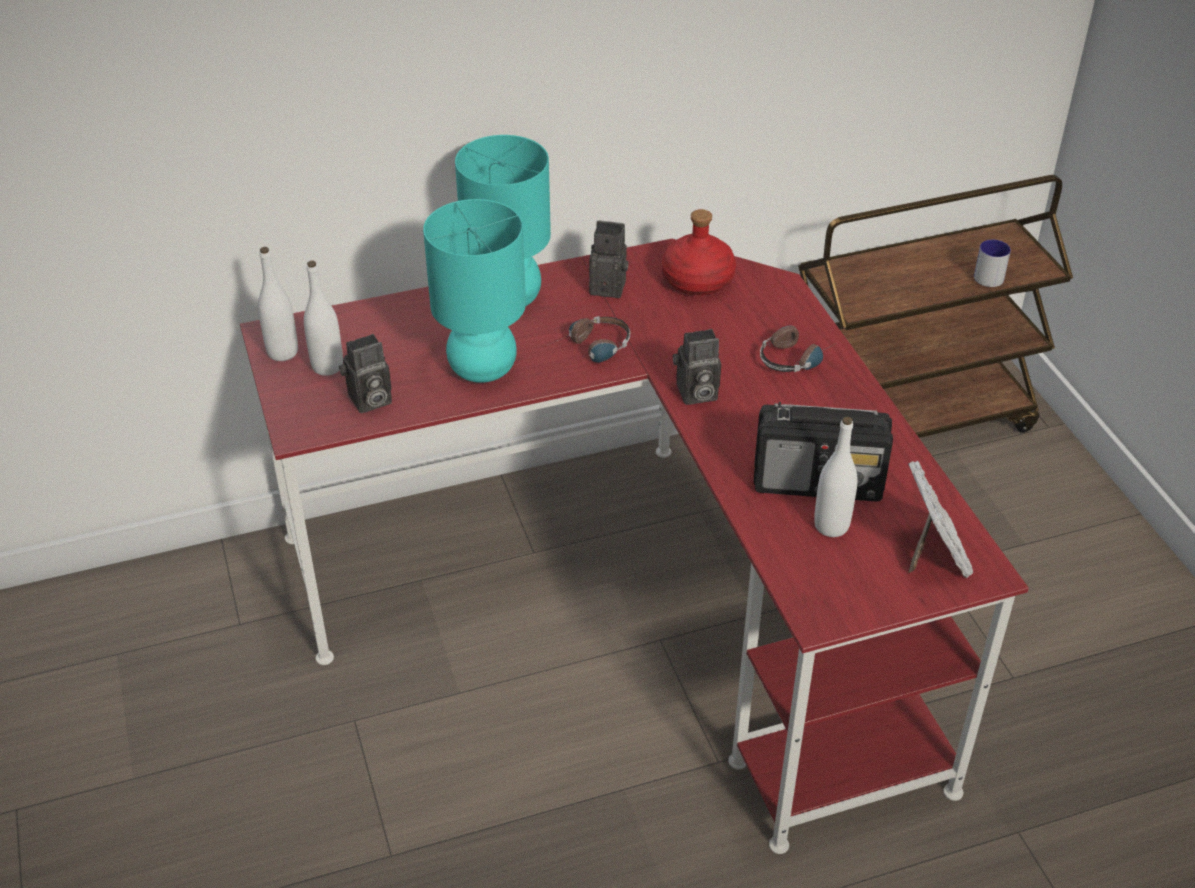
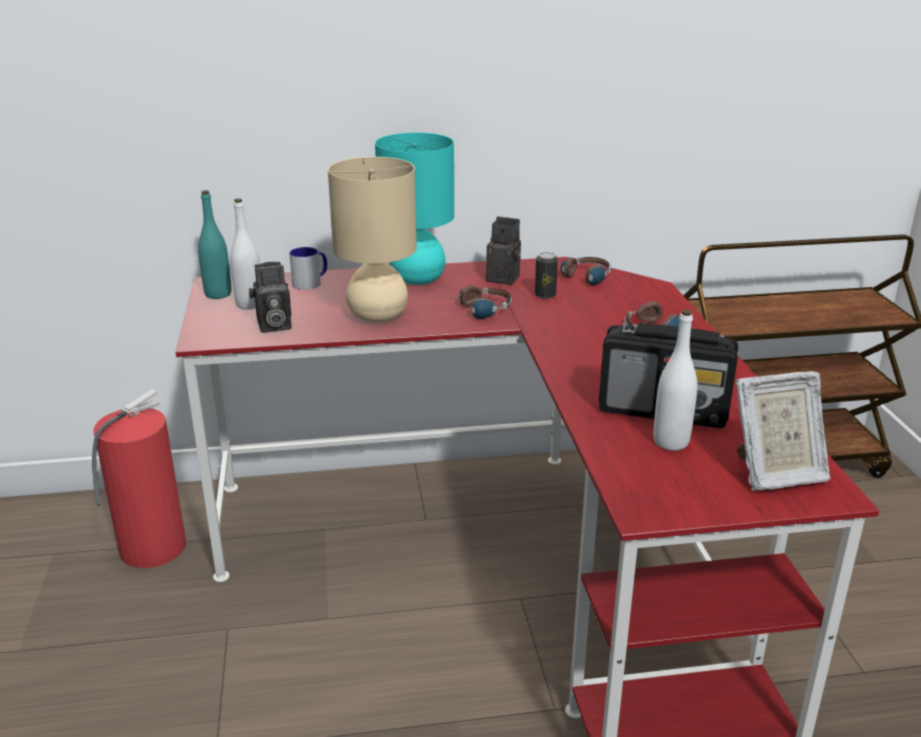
camera: 10 degrees right, 15 degrees down
white bottle [258,247,298,361] -> turquoise bottle [198,190,231,299]
turquoise table lamp [423,199,526,383] -> beige table lamp [328,157,417,322]
red bottle [662,209,736,295] -> headphones [560,257,611,285]
camera [673,329,721,405] -> none
picture frame [908,461,973,578] -> picture frame turned 75 degrees clockwise [736,371,830,491]
mug [974,240,1011,287] -> mug moved to [289,247,327,290]
none -> fire extinguisher [92,389,186,568]
none -> can [535,252,558,299]

